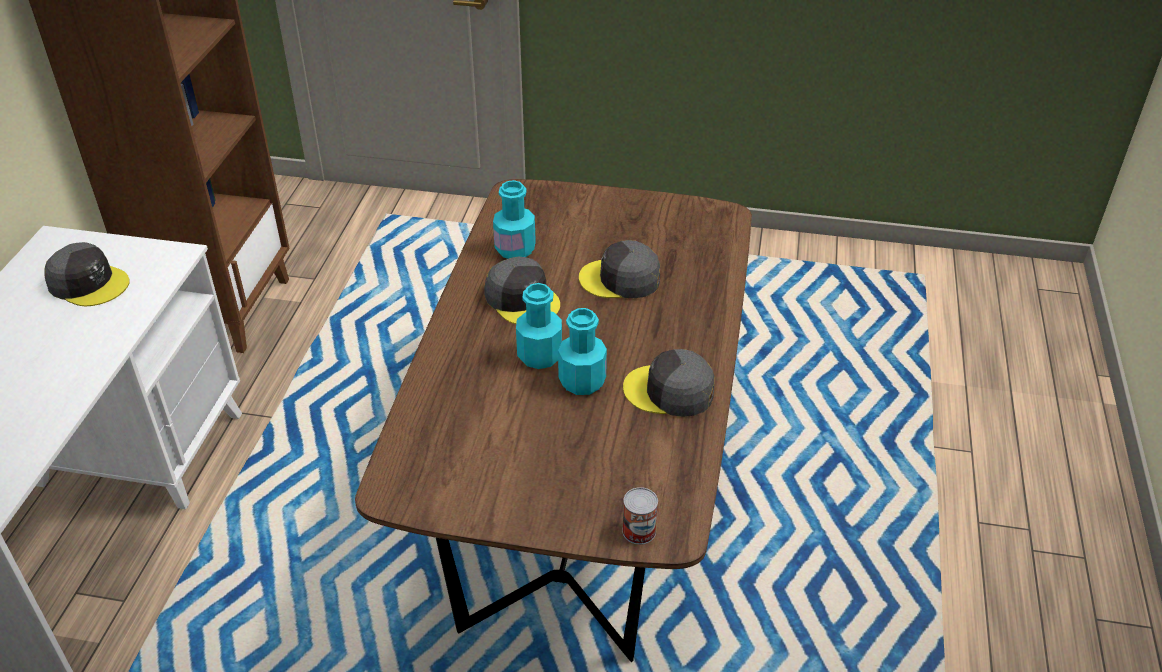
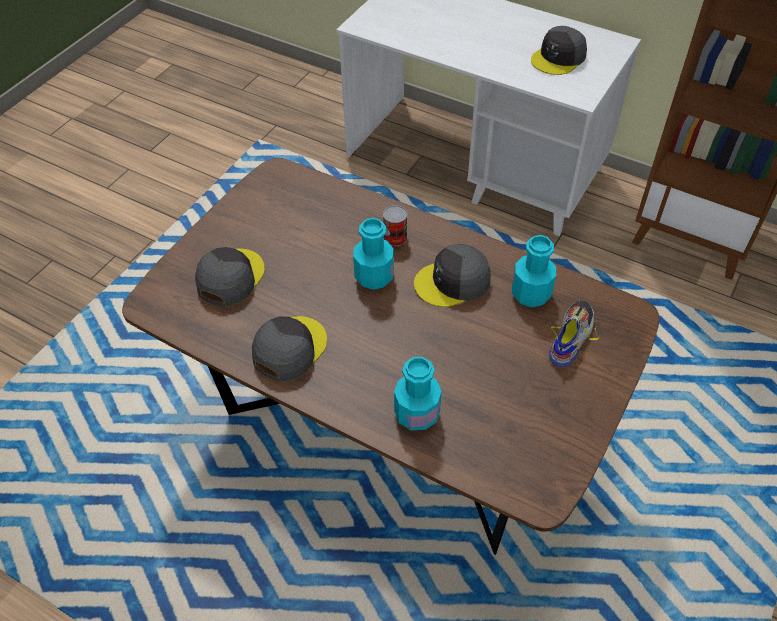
camera: 110 degrees right, 10 degrees up
turquoise bottle [558,308,607,395] -> turquoise bottle moved to [394,357,442,430]
grey cap [579,240,660,298] -> grey cap moved to [195,247,265,306]
can [622,487,658,545] -> can moved to [383,205,407,246]
none -> shoe [549,301,599,367]

